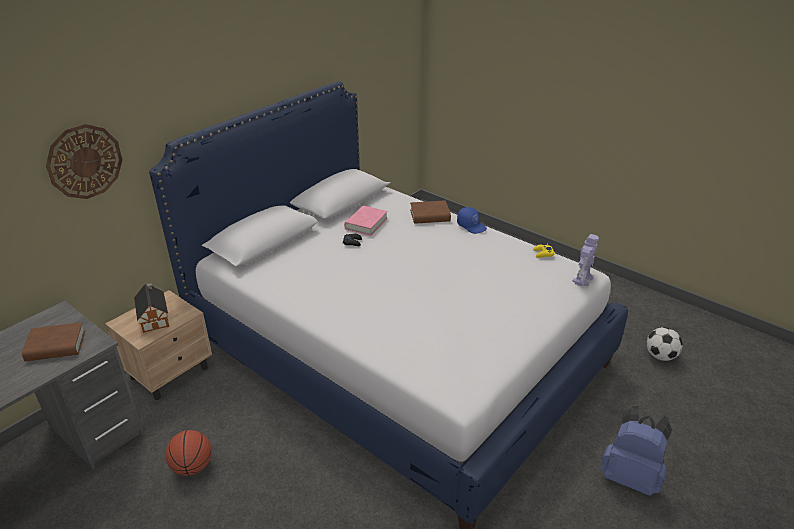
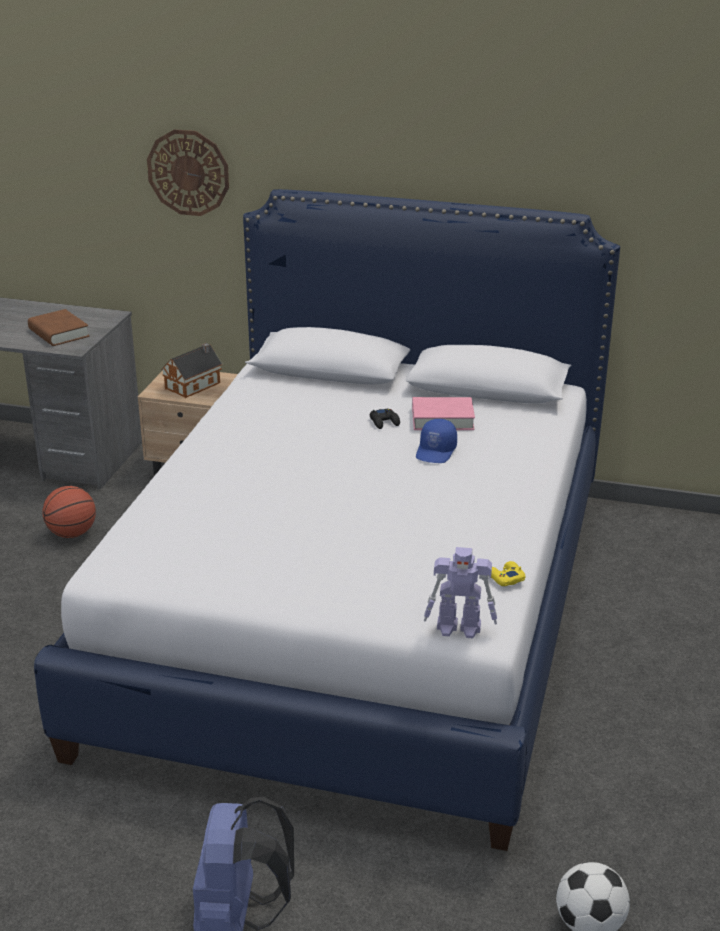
camera: 65 degrees right, 5 degrees down
brown book [410,200,451,224] -> none
blue cap [457,207,487,234] -> blue cap moved to [416,419,457,463]

